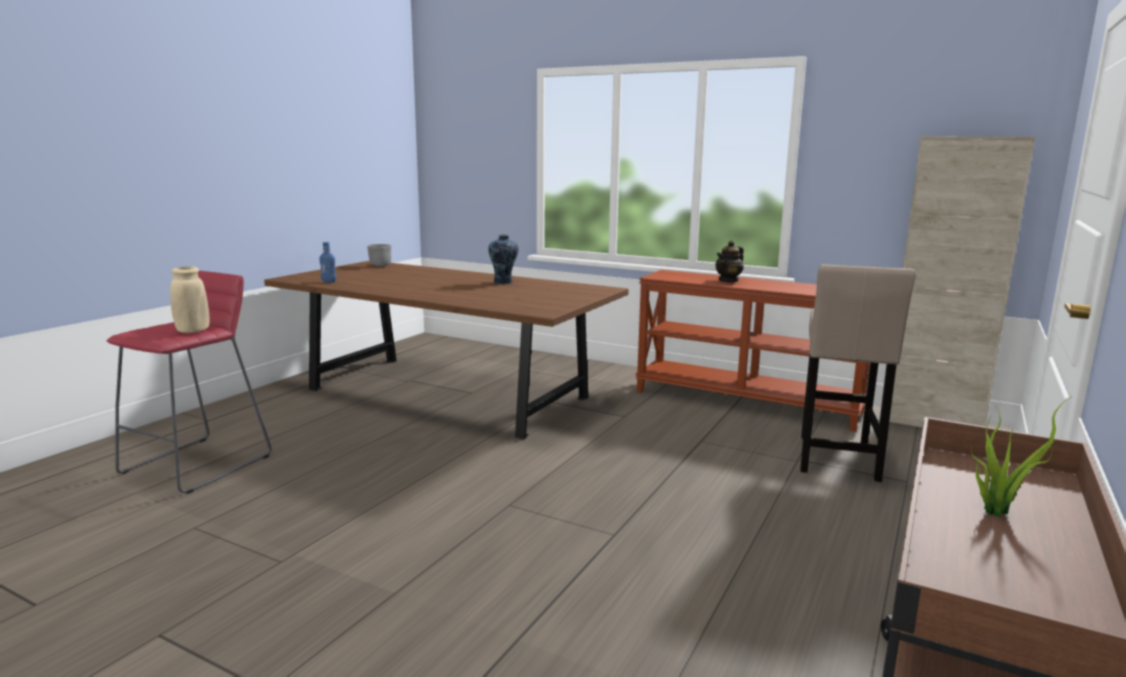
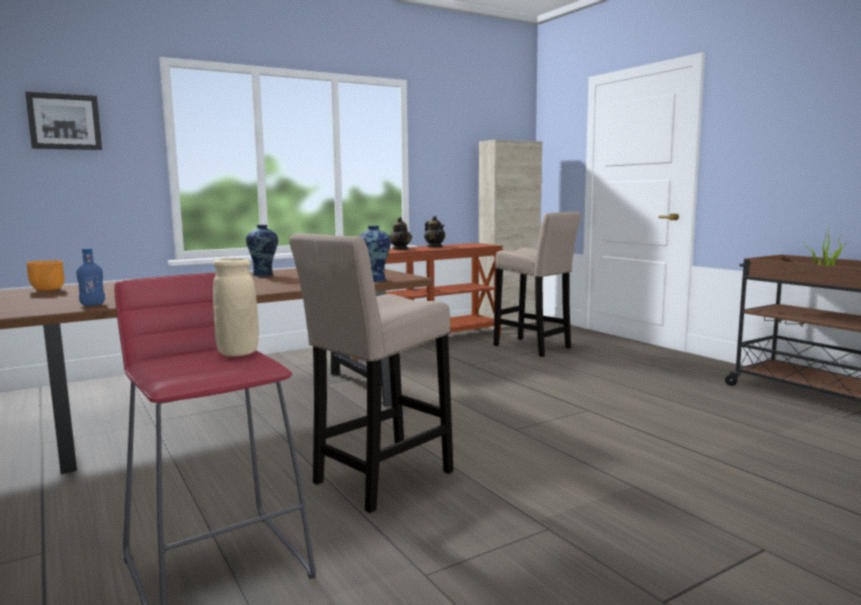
camera: 60 degrees left, 5 degrees down
grey bowl [367,244,391,267] -> orange bowl [27,260,64,291]
none -> picture [25,91,102,150]
none -> beige stool [289,233,454,513]
none -> vase [359,226,391,282]
none -> teapot [424,216,445,247]

